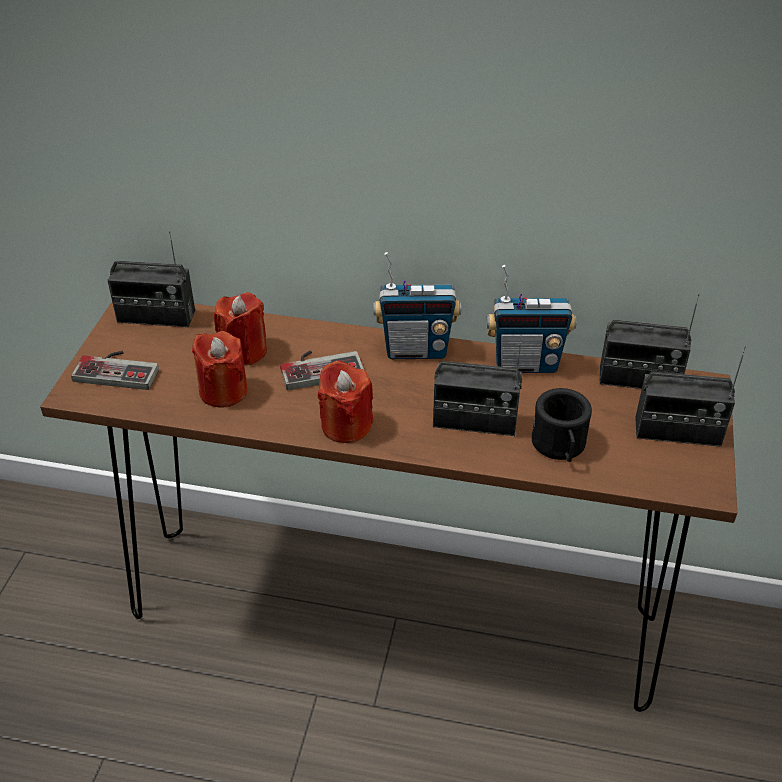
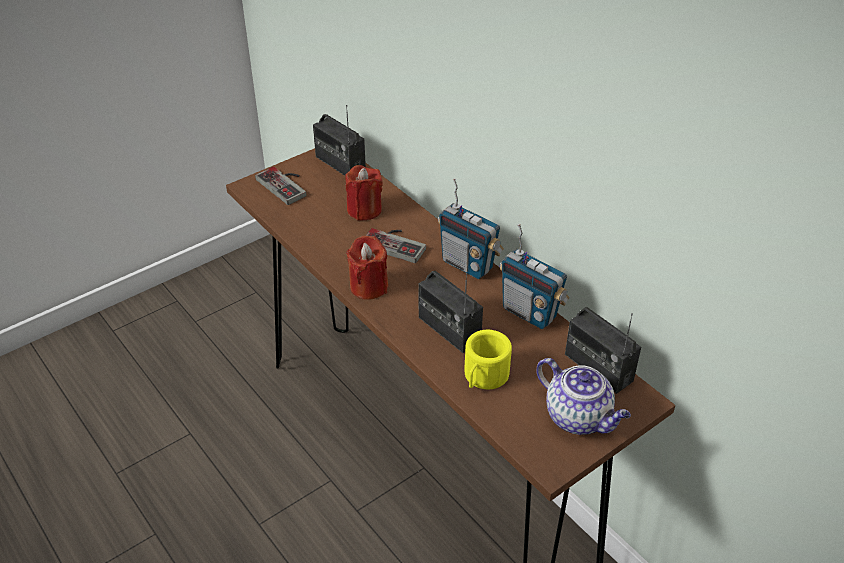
camera: 40 degrees right, 0 degrees up
red candle [192,331,248,408] -> none
black mug [532,388,592,462] -> yellow mug [465,330,512,389]
radio [635,345,746,447] -> teapot [536,358,631,435]

